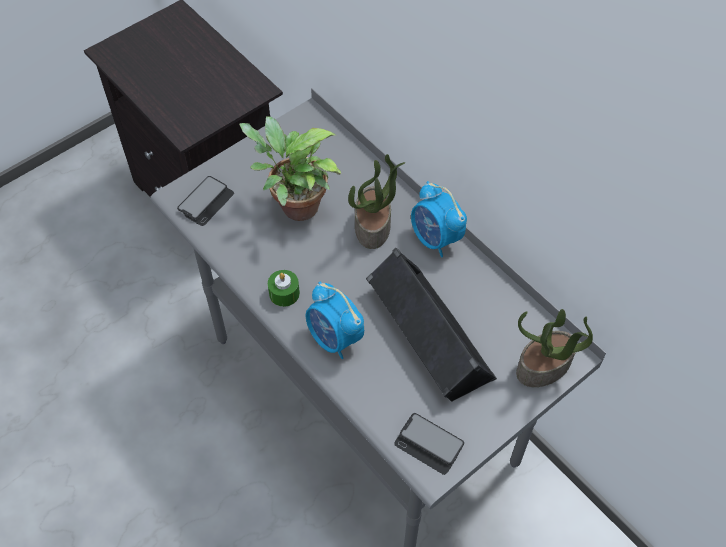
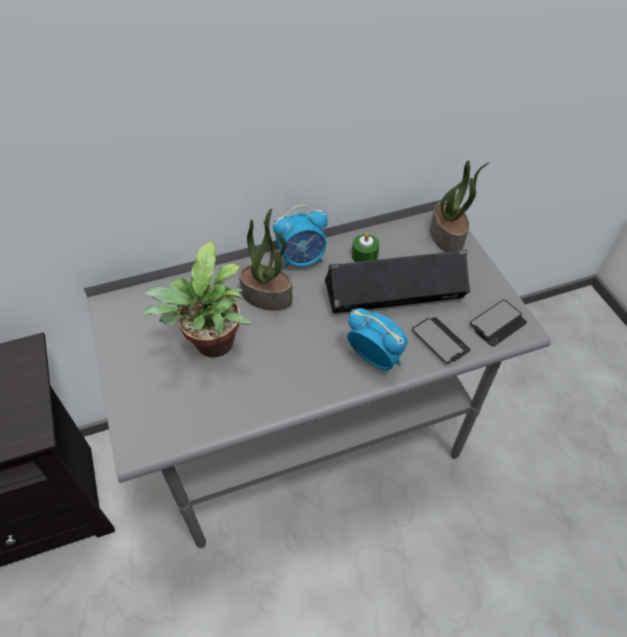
camera: 70 degrees left, 5 degrees down
phone [177,176,234,226] -> phone moved to [412,317,471,363]
green candle [268,270,300,307] -> green candle moved to [352,233,379,262]
alarm clock [306,282,364,359] -> alarm clock turned 120 degrees counterclockwise [347,308,407,370]

